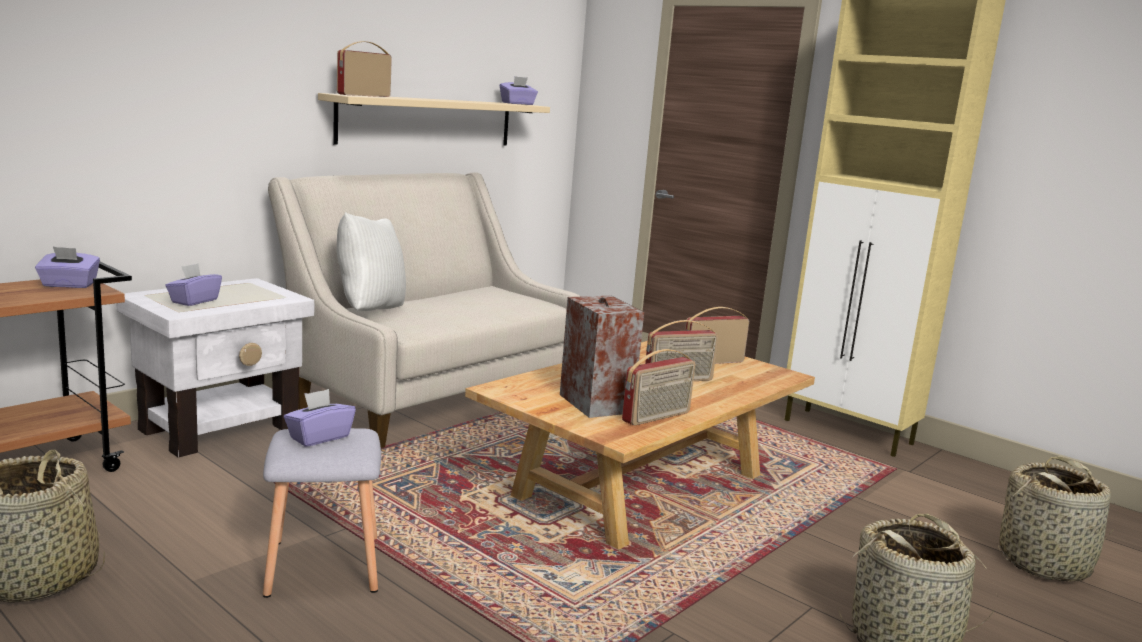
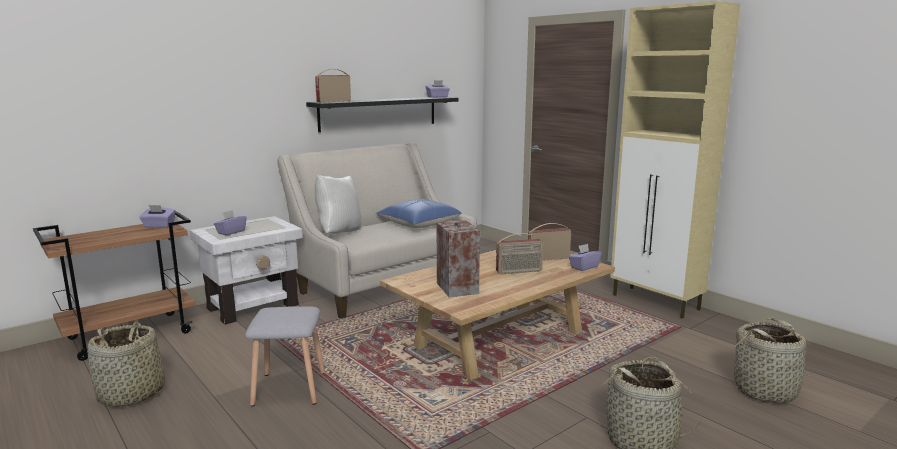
camera: 10 degrees right, 0 degrees up
purple tissue box [284,389,356,447] -> purple tissue box moved to [569,244,602,271]
beige shelf [318,93,550,145] -> black shelf [306,97,458,132]
radio [622,349,695,426] -> none
none -> blue pillow [376,199,462,228]

